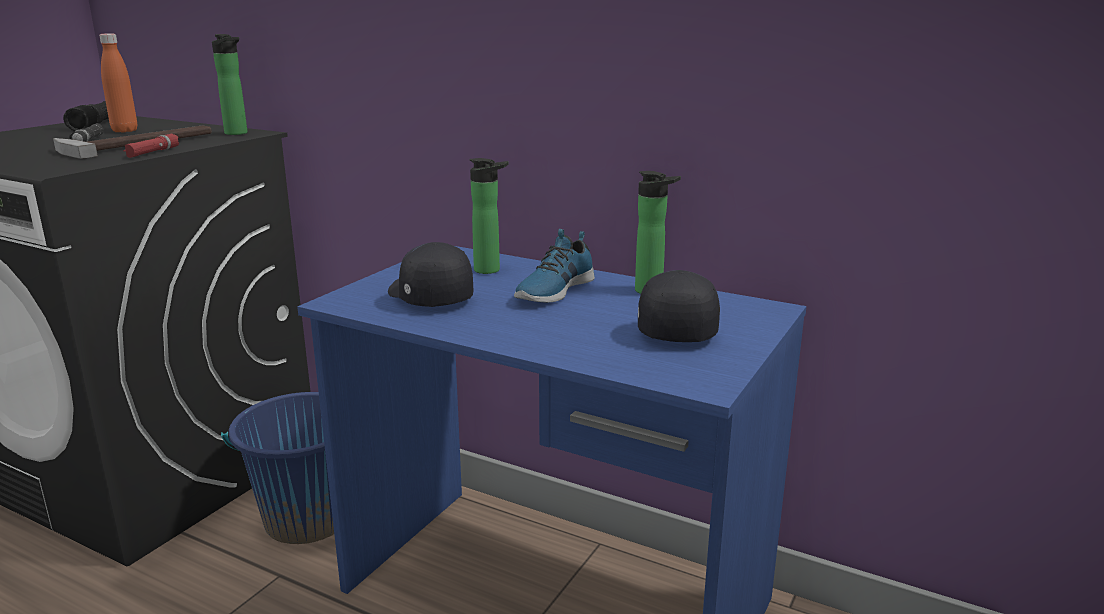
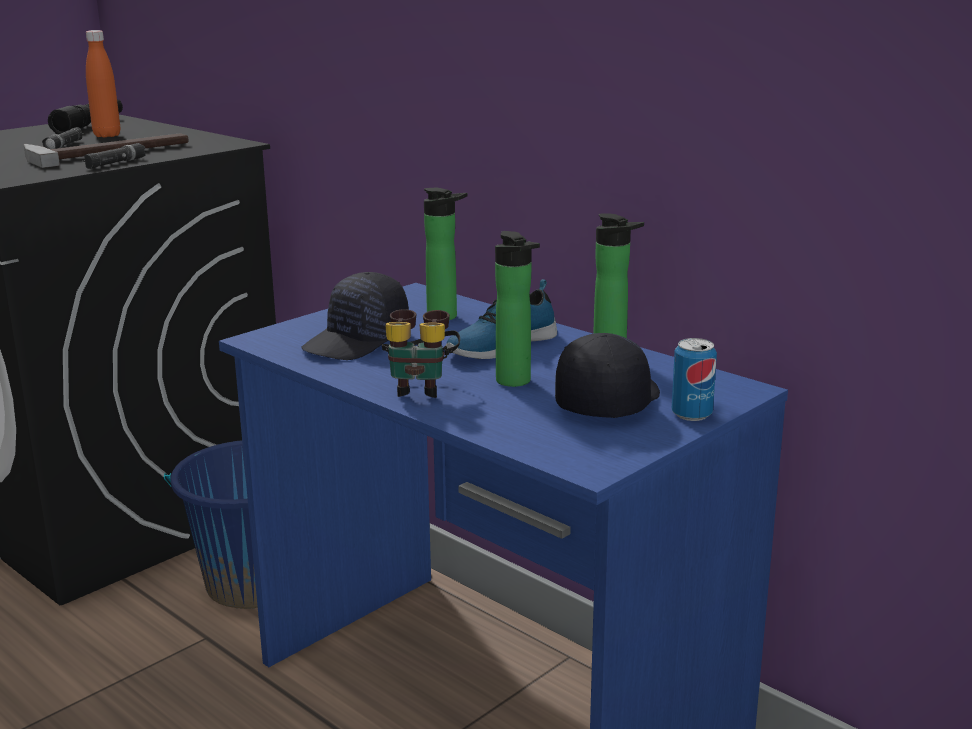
camera: 15 degrees right, 0 degrees up
red flashlight [123,133,179,158] -> black flashlight [83,143,146,169]
bottle [212,34,248,135] -> bottle moved to [495,231,540,387]
black cap [388,242,474,307] -> black cap turned 120 degrees counterclockwise [301,272,409,360]
none -> binoculars [382,309,460,398]
none -> can [671,338,717,421]

